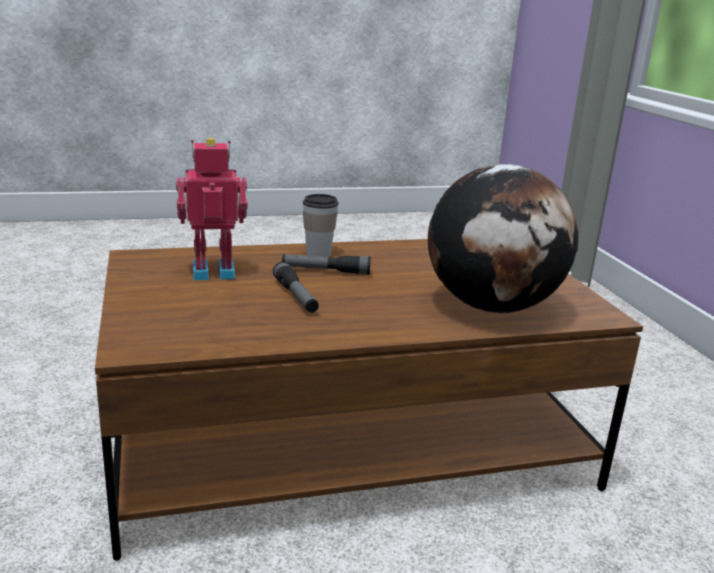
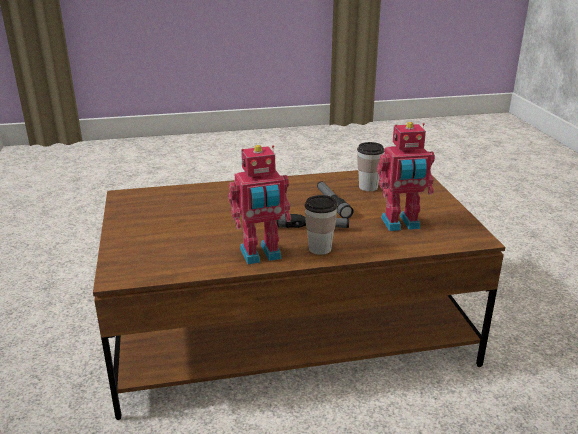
camera: 175 degrees left, 5 degrees up
globe [428,164,578,313] -> none
none -> toy robot [228,145,291,265]
none -> cup [357,142,385,191]

